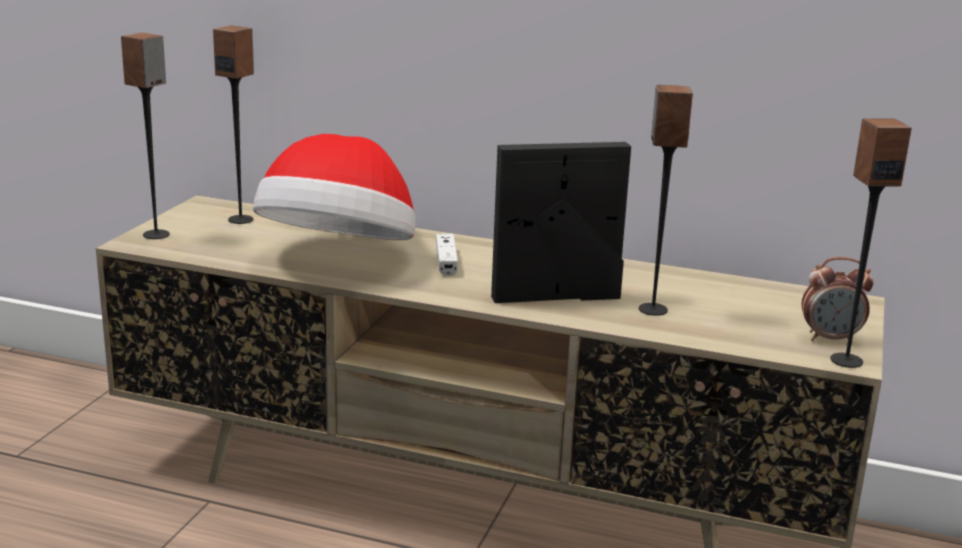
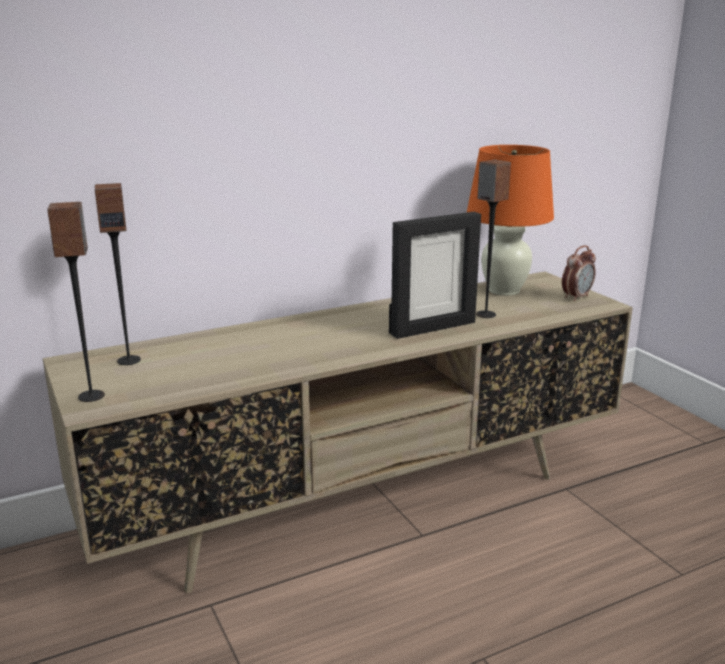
camera: 45 degrees left, 0 degrees up
hat [253,134,416,240] -> none
white game controller [436,234,458,275] -> none
picture frame [491,142,631,303] -> picture frame turned 150 degrees counterclockwise [389,212,481,339]
speaker [830,119,912,368] -> none
none -> orange table lamp [466,145,554,296]

